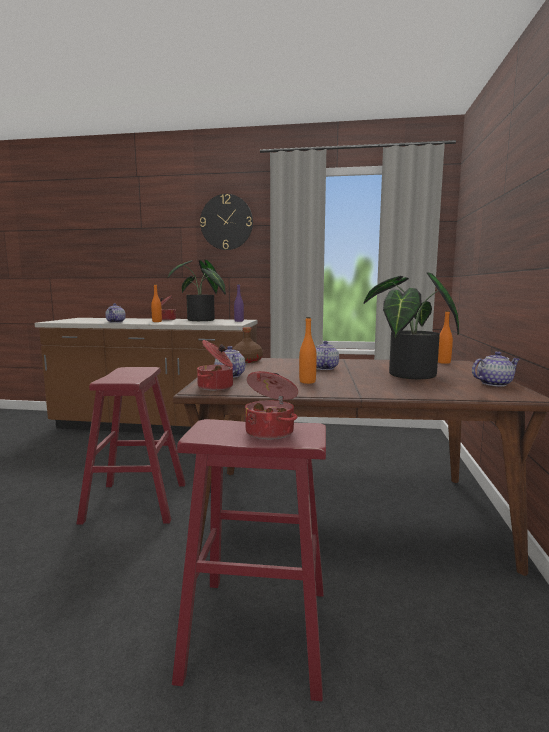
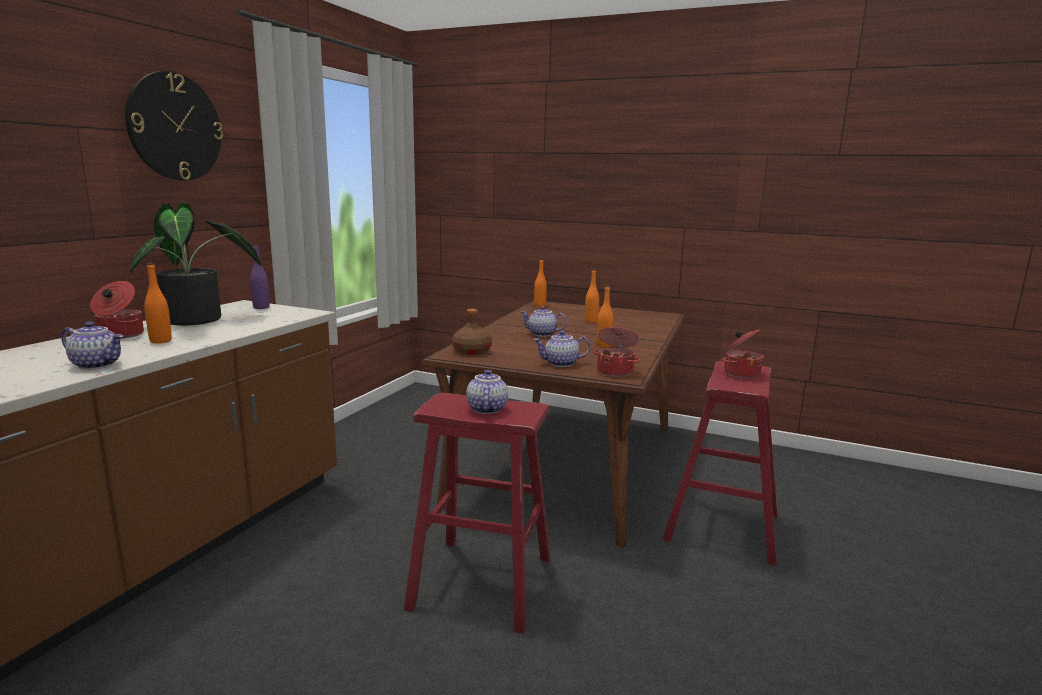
camera: 75 degrees left, 5 degrees up
potted plant [363,272,459,379] -> orange bottle [585,269,599,323]
teapot [472,351,520,387] -> teapot moved to [466,370,508,414]

